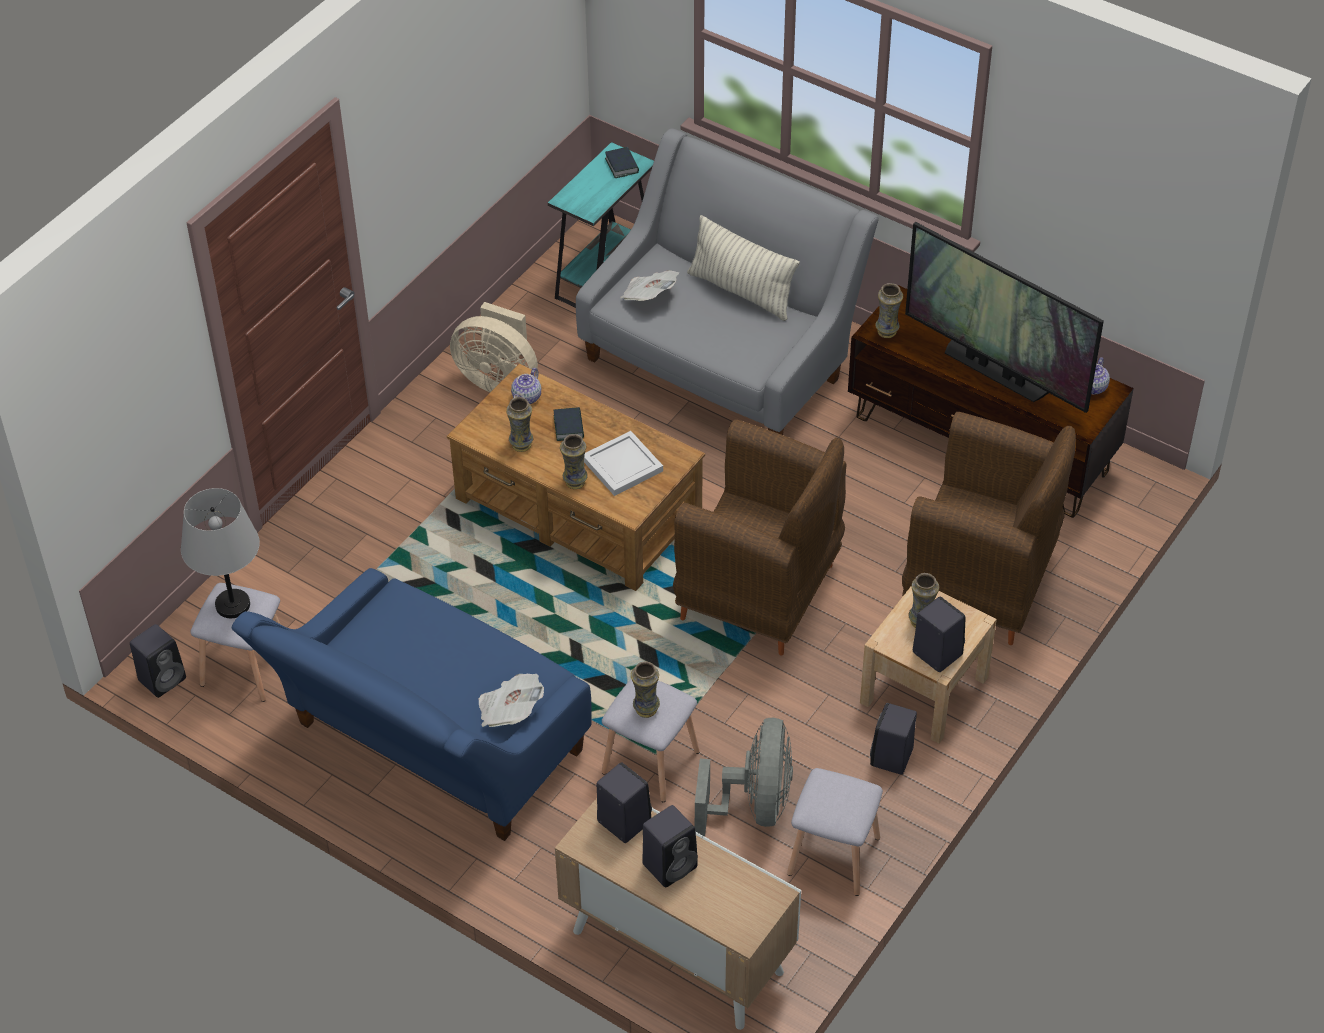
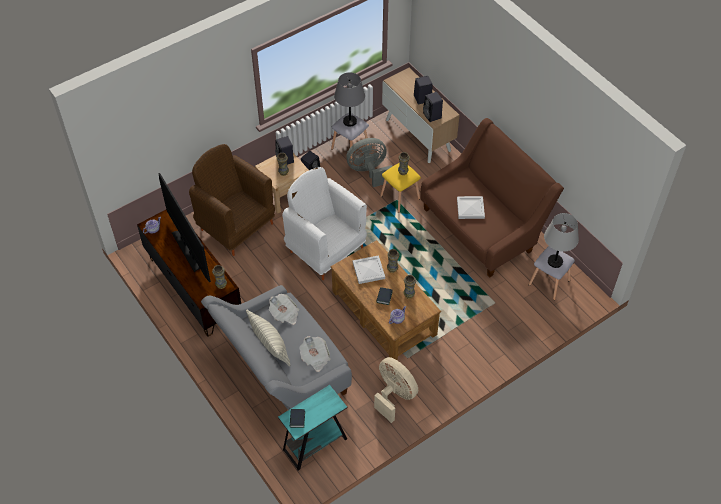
camera: 160 degrees left, 5 degrees up
black speaker [130,624,186,698] -> none
blue sofa [232,568,592,841] -> brown sofa [421,118,564,277]
newspaper [478,674,544,727] -> newspaper moved to [269,294,299,325]
grey stool [602,679,700,802] -> yellow stool [380,163,421,213]
brown armchair [673,420,847,656] -> white armchair [282,167,367,280]
grey fan [695,718,793,836] -> grey fan turned 45 degrees clockwise [346,138,393,187]
none -> grey table lamp [334,72,365,127]
none -> white tray [457,196,485,219]

